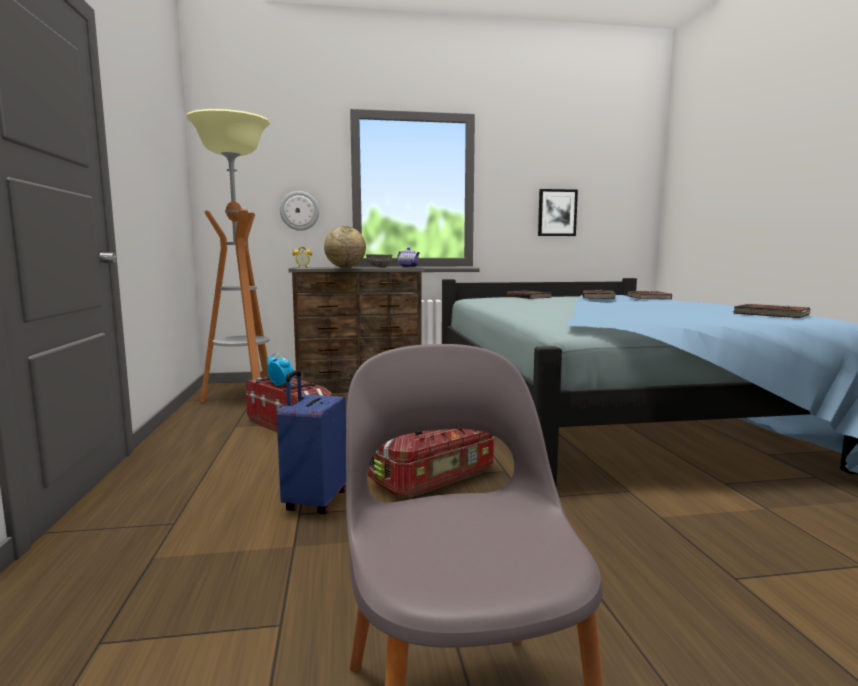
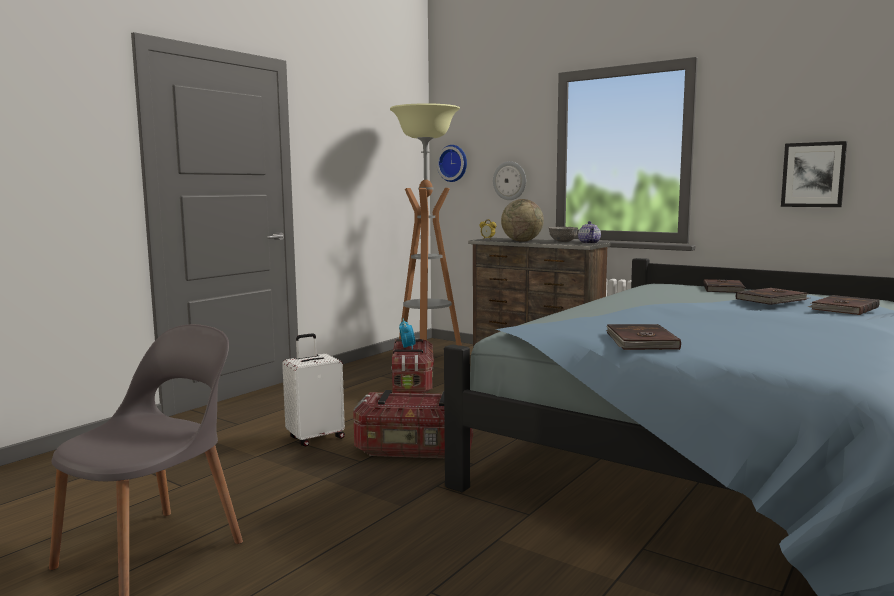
camera: 45 degrees right, 0 degrees up
blue suitcase [277,370,346,514] -> white suitcase [282,333,345,447]
brown book [733,304,811,318] -> brown book moved to [606,324,681,350]
none -> wall clock [436,145,467,182]

